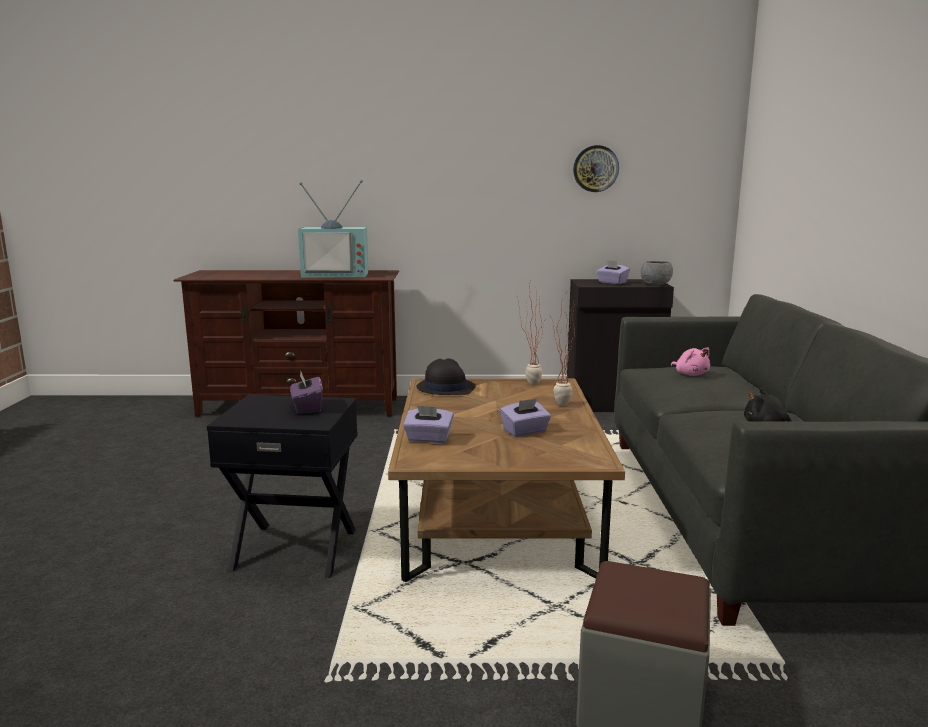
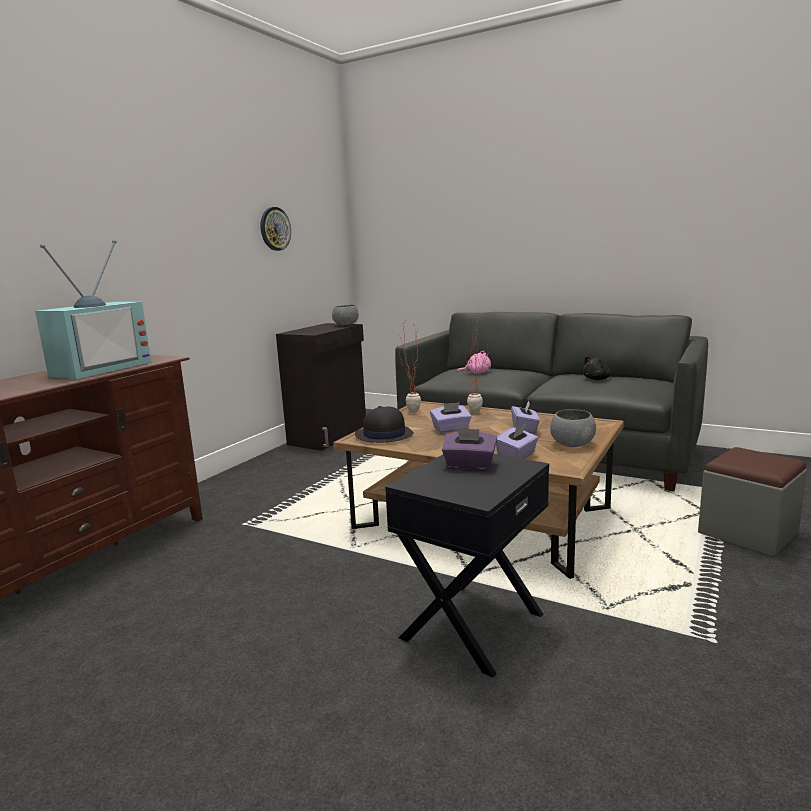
camera: 60 degrees left, 0 degrees up
purple tissue box [596,260,630,284] -> purple tissue box moved to [430,402,472,433]
none -> grey bowl [550,410,596,447]

